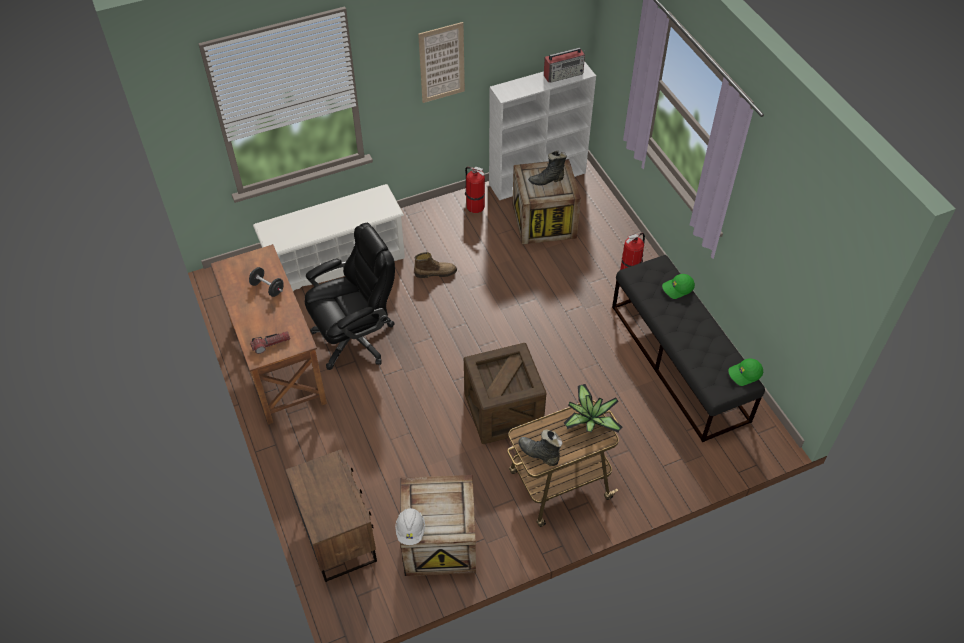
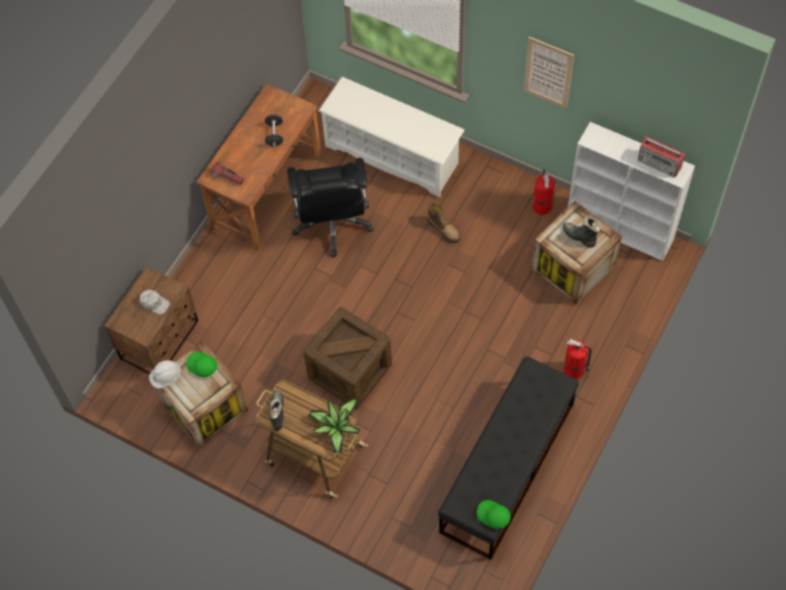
camera: 55 degrees right, 10 degrees up
black office chair [305,222,395,370] -> black office chair turned 60 degrees clockwise [287,158,373,258]
green cap [662,274,695,299] -> green cap moved to [186,352,217,377]
none -> white cap [139,290,170,315]

